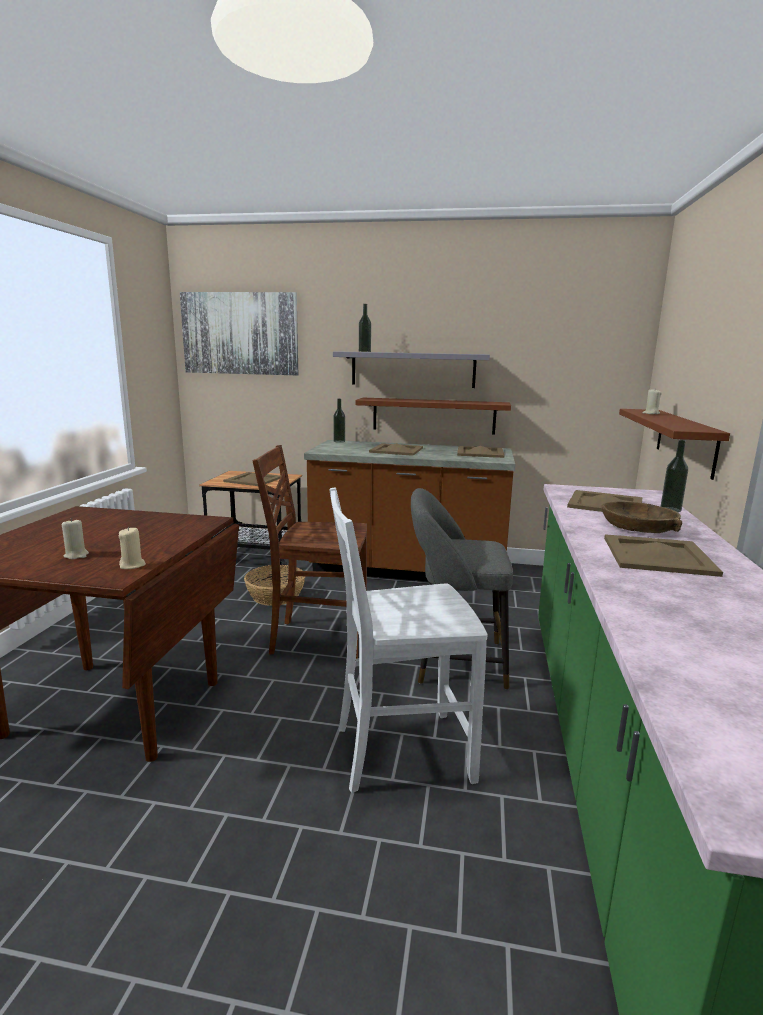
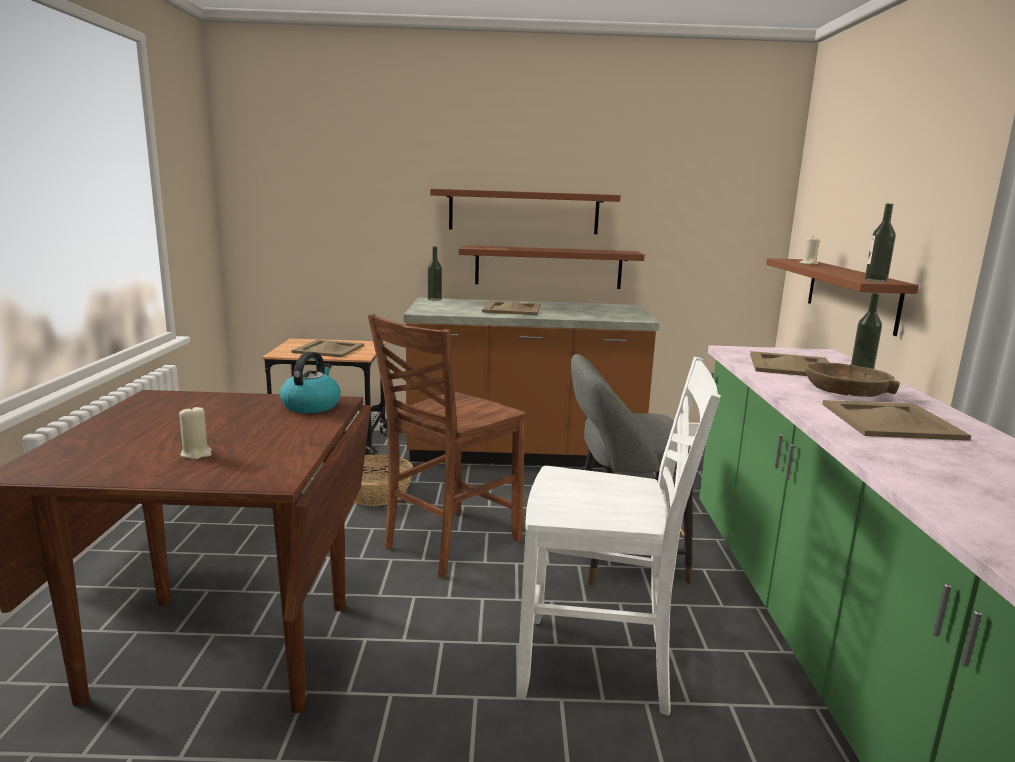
camera: 10 degrees left, 0 degrees up
beige candle [119,527,146,569] -> none
picture [180,292,298,375] -> none
brown chair [253,445,367,659] -> brown chair turned 45 degrees counterclockwise [368,314,526,579]
white chair [329,487,488,793] -> white chair turned 150 degrees counterclockwise [516,357,721,716]
grey shelf [333,352,490,388] -> brown shelf [430,189,621,234]
bottle [359,304,371,352] -> bottle moved to [865,204,896,282]
beige tray [457,446,504,458] -> none
none -> kettle [280,352,341,413]

